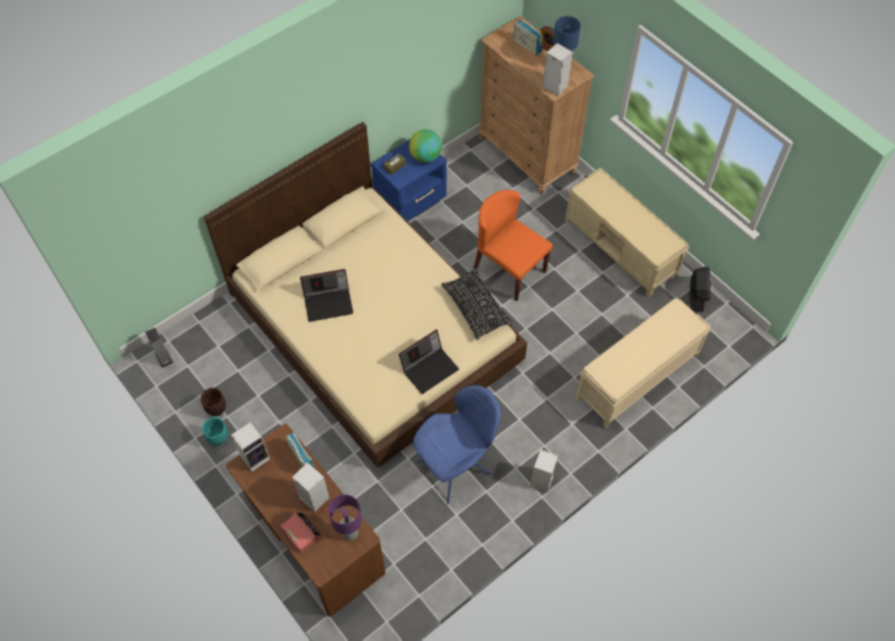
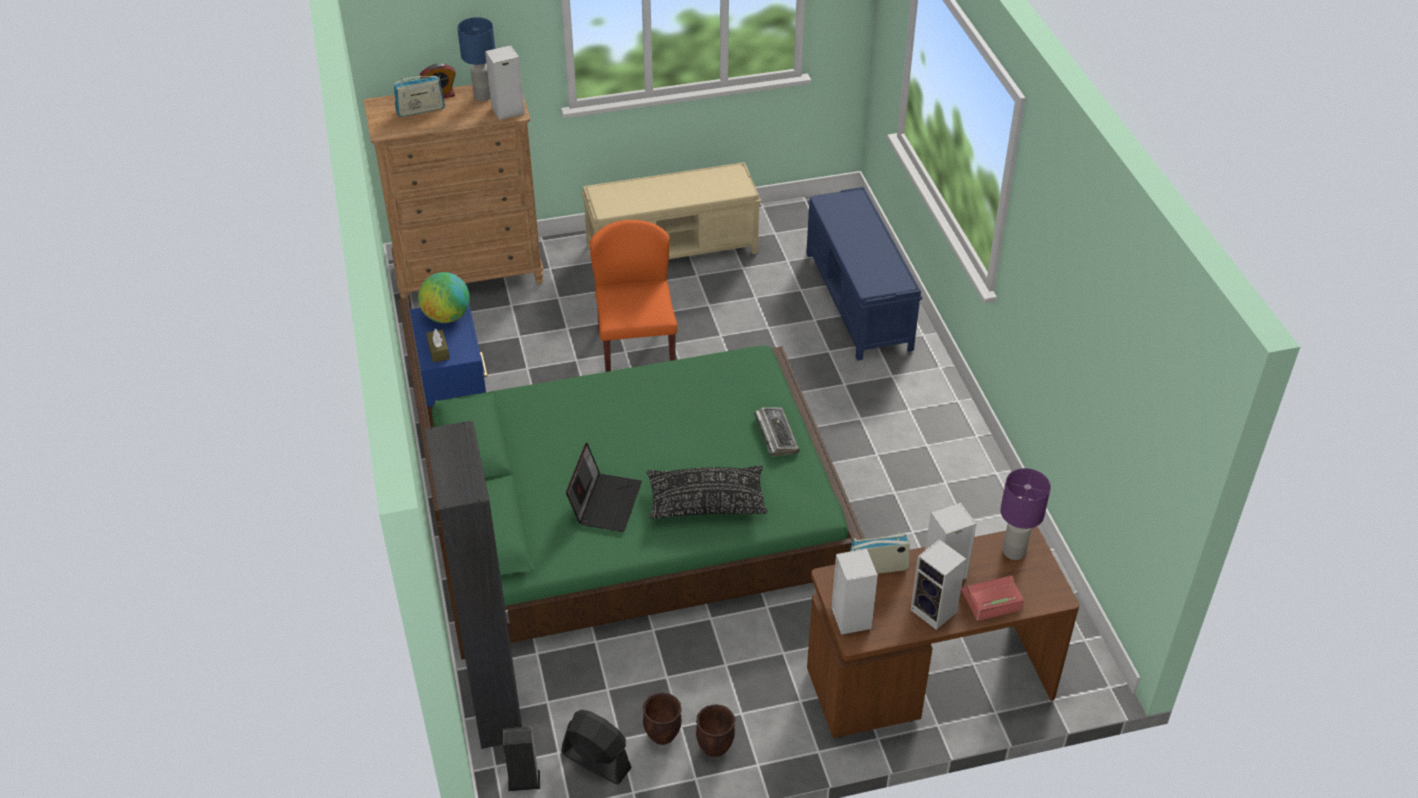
camera: 65 degrees left, 15 degrees down
turquoise planter [202,417,228,446] -> brown planter [696,704,735,757]
beige bed [204,122,527,468] -> green bed [398,298,865,659]
laptop [399,330,459,394] -> keyboard [754,407,799,457]
blue chair [413,385,501,504] -> none
black pillow [441,268,513,340] -> black pillow moved to [647,466,767,519]
orange chair [473,190,553,301] -> orange chair turned 105 degrees clockwise [590,220,677,372]
speaker [530,449,558,493] -> speaker moved to [911,539,966,630]
beige bench [575,298,711,429] -> blue bench [806,187,922,361]
black fan [690,266,711,312] -> black fan moved to [561,710,632,784]
none -> black wardrobe [425,421,522,749]

